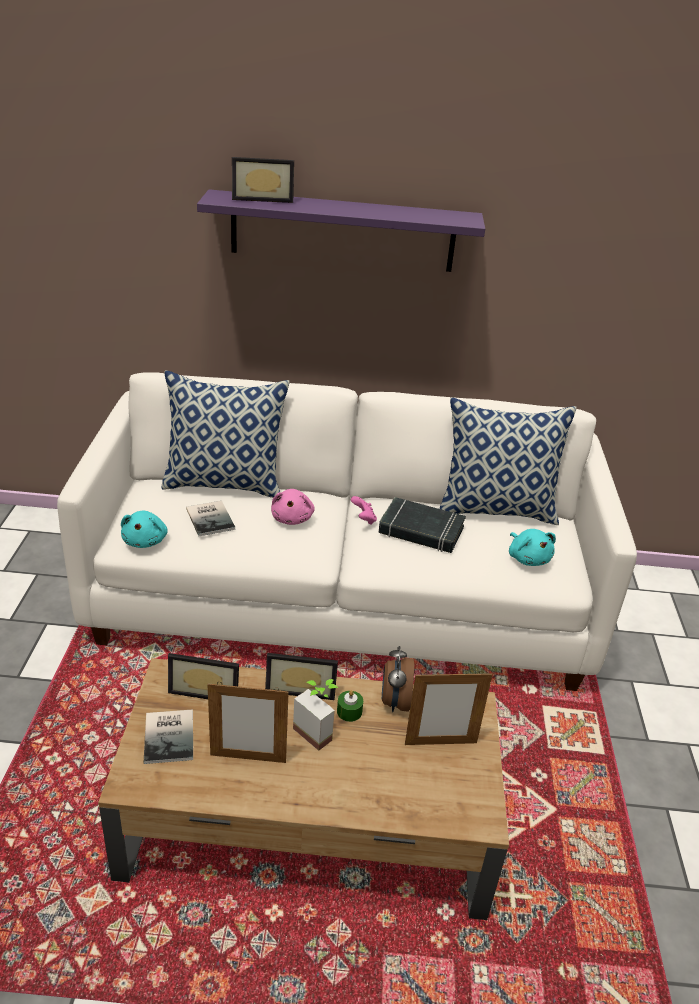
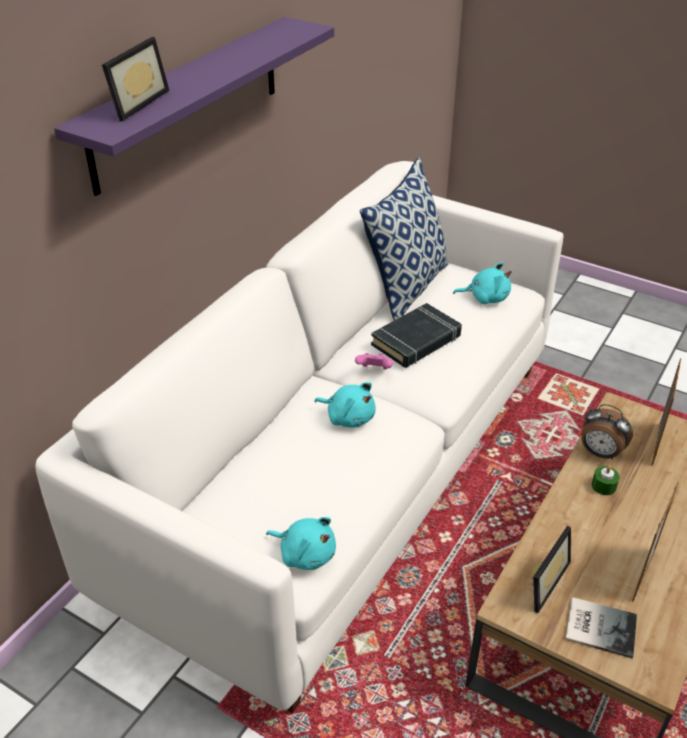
camera: 60 degrees left, 5 degrees up
pillow [161,370,290,498] -> none
book [186,501,235,536] -> none
picture frame [265,653,338,700] -> none
pink plush toy [271,489,315,525] -> turquoise plush toy [314,382,376,428]
potted plant [293,679,338,751] -> none

